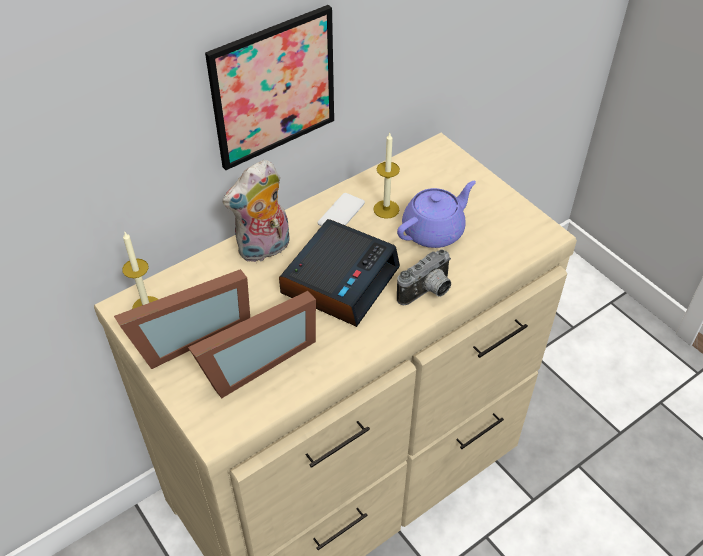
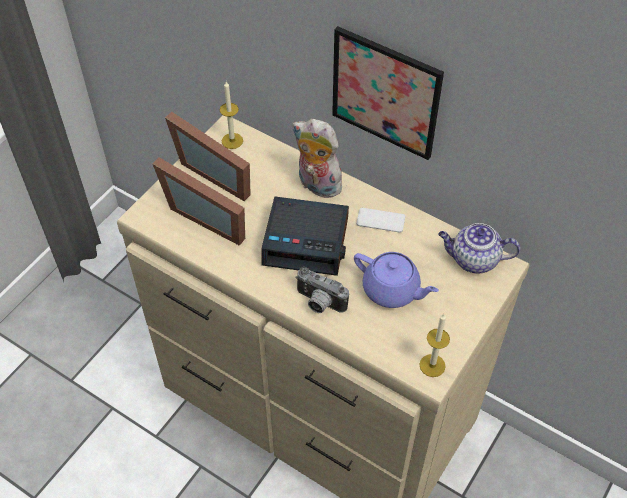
camera: 70 degrees right, 5 degrees up
candle [373,133,400,219] -> candle moved to [419,314,450,377]
none -> teapot [438,223,520,274]

